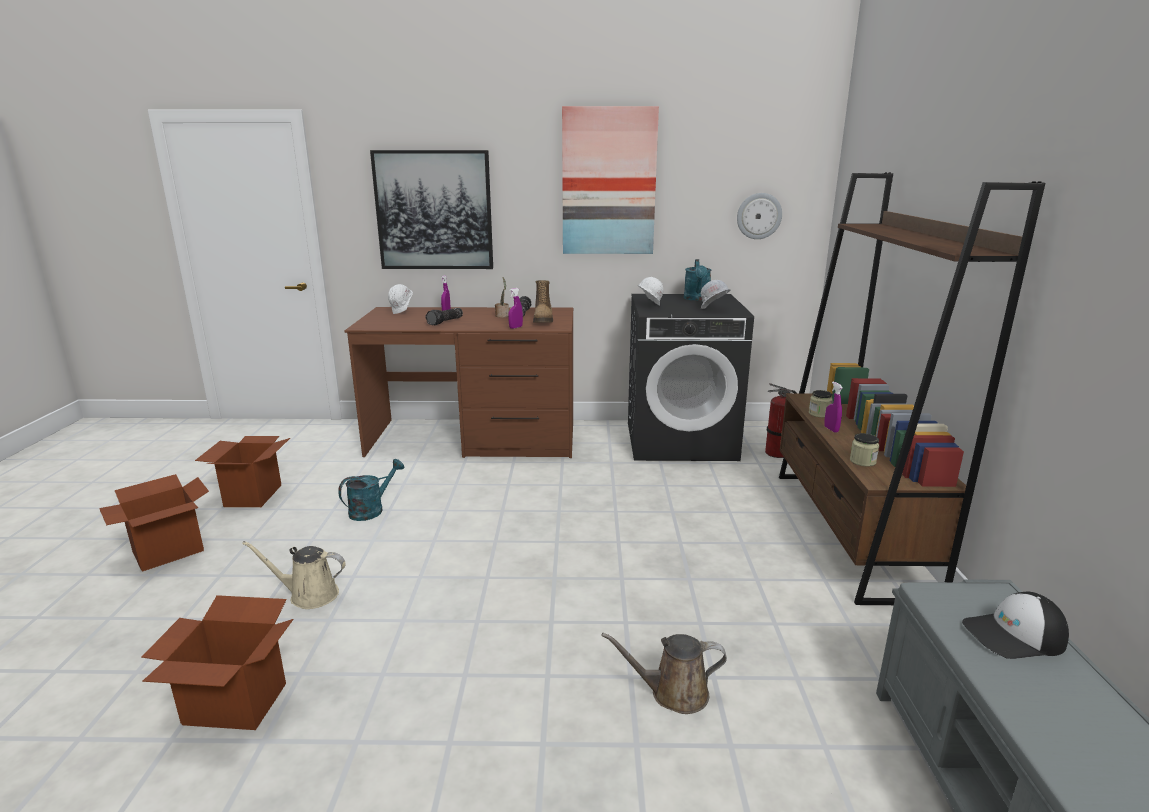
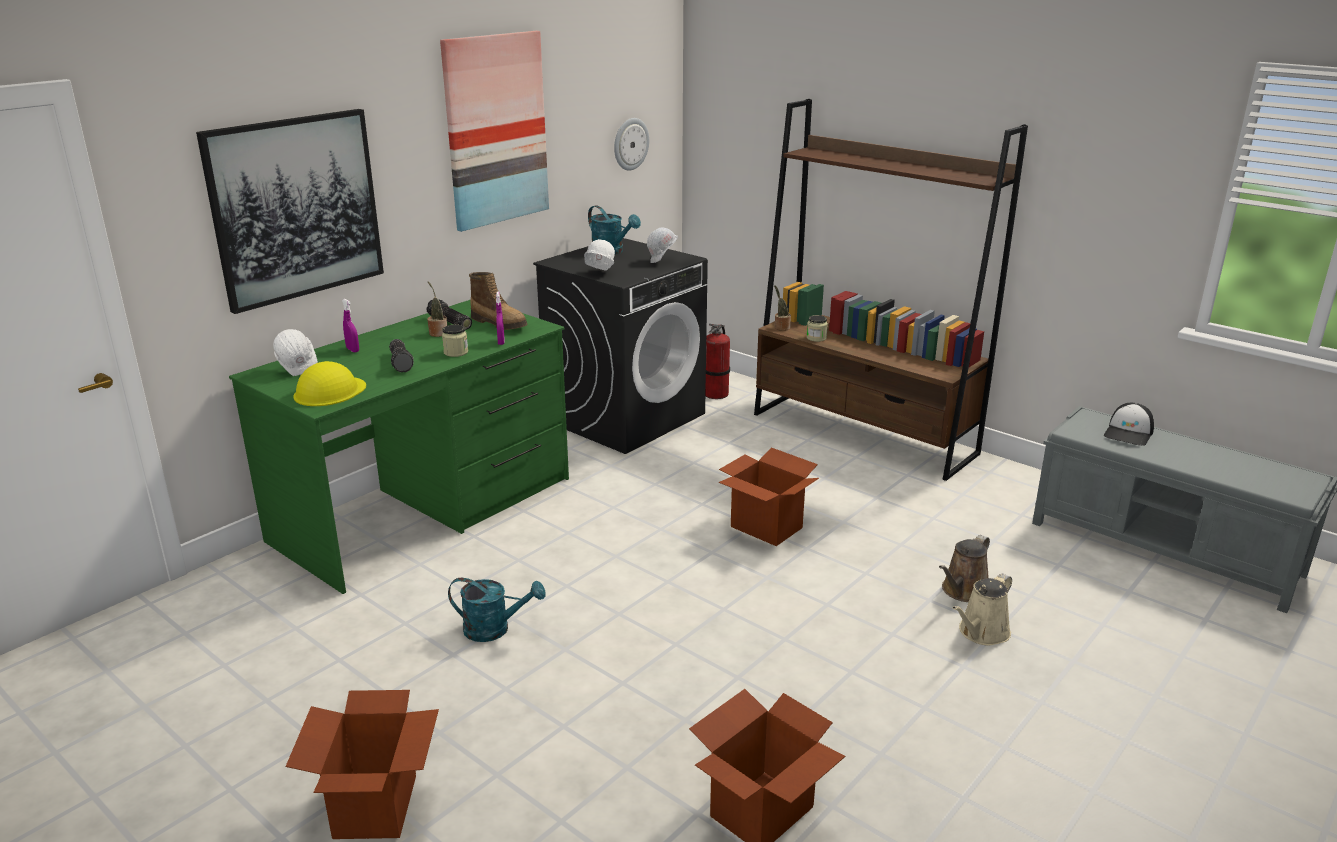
camera: 50 degrees left, 5 degrees up
cardboard box [195,436,290,507] -> cardboard box moved to [719,447,819,546]
beige watering can [242,541,346,609] -> beige watering can moved to [953,574,1012,646]
turquoise watering can [338,459,404,521] -> turquoise watering can turned 105 degrees clockwise [448,578,545,642]
brown desk [344,307,573,458] -> green desk [229,300,569,594]
purple spray bottle [824,381,843,433] -> none
jar [850,433,879,467] -> jar moved to [442,325,468,357]
none -> yellow hard hat [294,361,366,406]
none -> potted plant [774,285,791,331]

